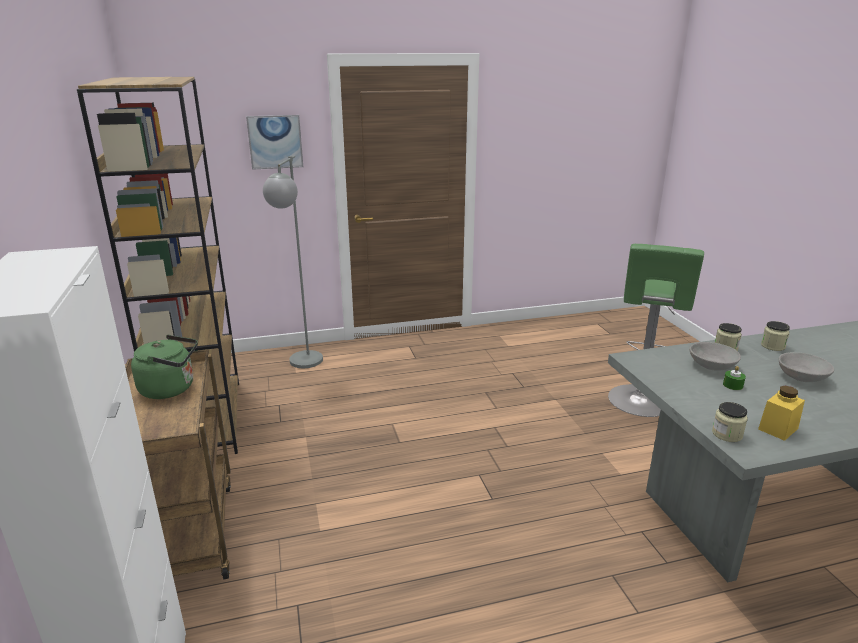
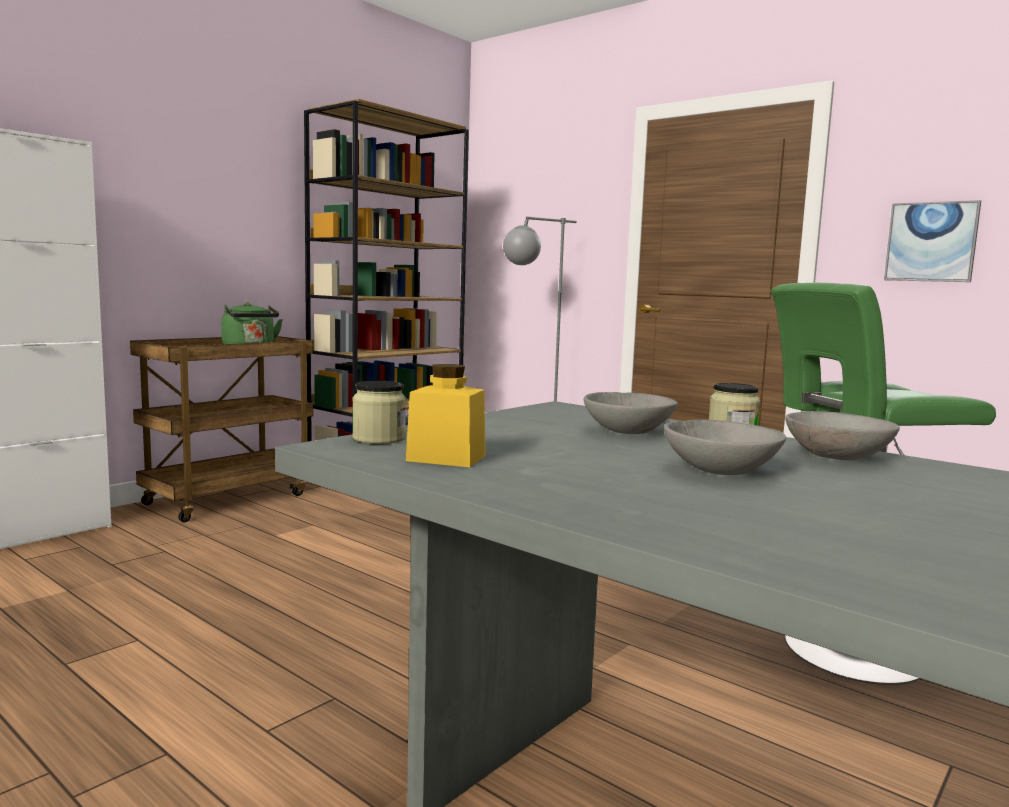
camera: 55 degrees right, 15 degrees down
picture [246,115,303,170] -> picture moved to [884,200,981,282]
green candle [723,366,746,390] -> none
jar [761,321,790,351] -> grey bowl [785,411,900,460]

